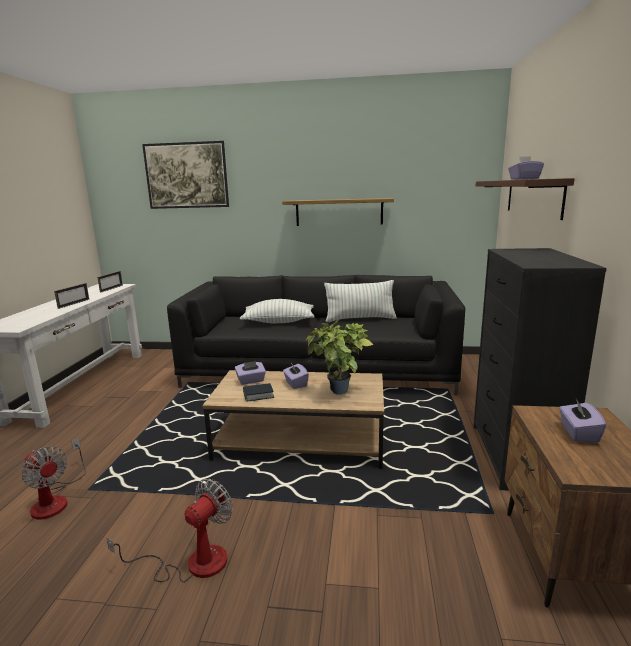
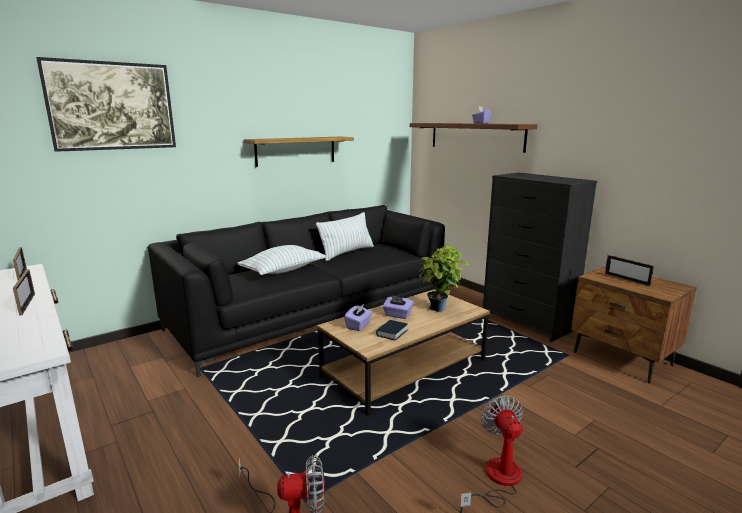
camera: 45 degrees left, 0 degrees up
purple tissue box [559,399,606,443] -> picture frame [605,255,655,287]

